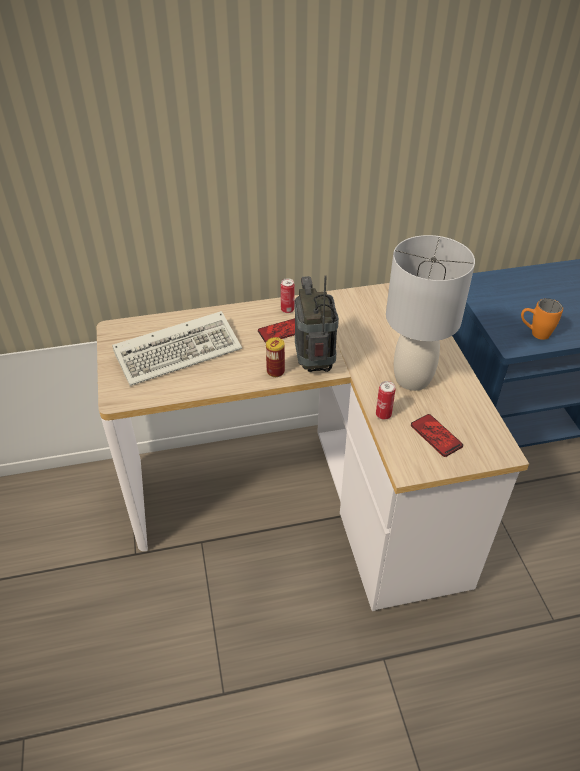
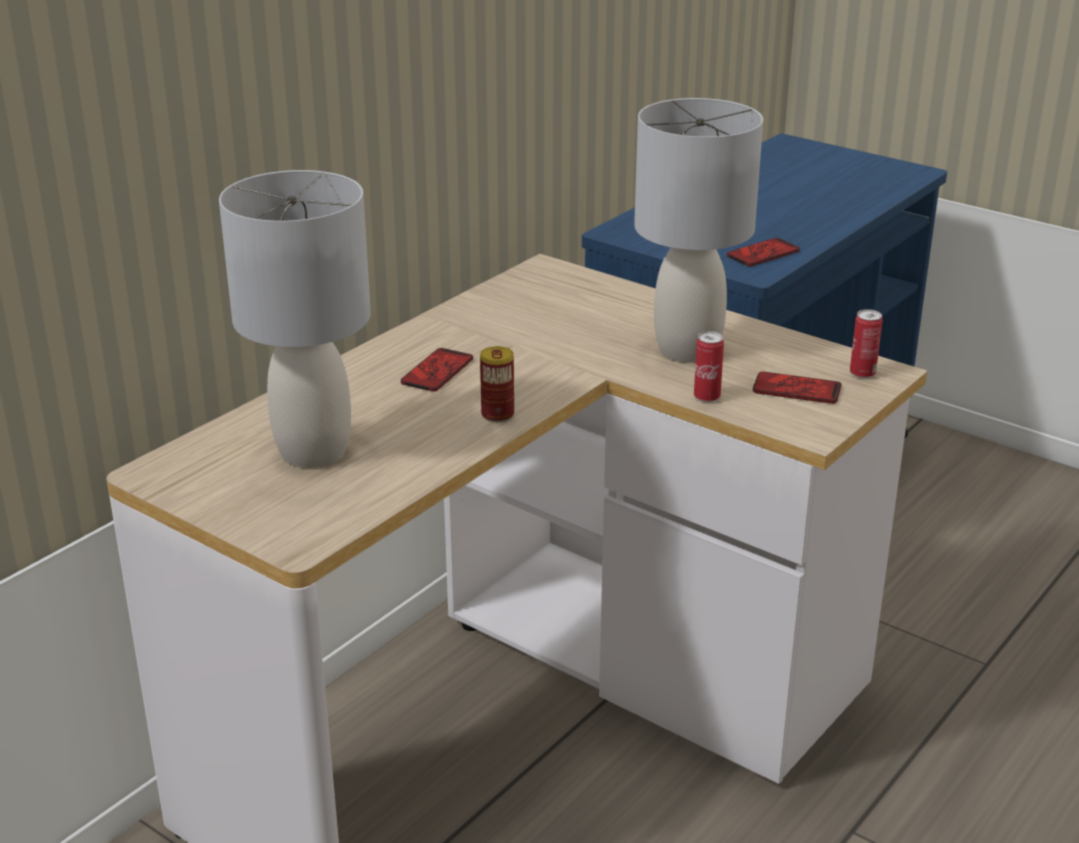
camera: 40 degrees left, 15 degrees down
keyboard [112,311,242,386] -> grey table lamp [219,170,371,468]
can [281,278,295,313] -> can moved to [850,309,882,379]
radio [295,275,339,372] -> none
orange mug [521,299,563,340] -> phone [727,238,800,266]

